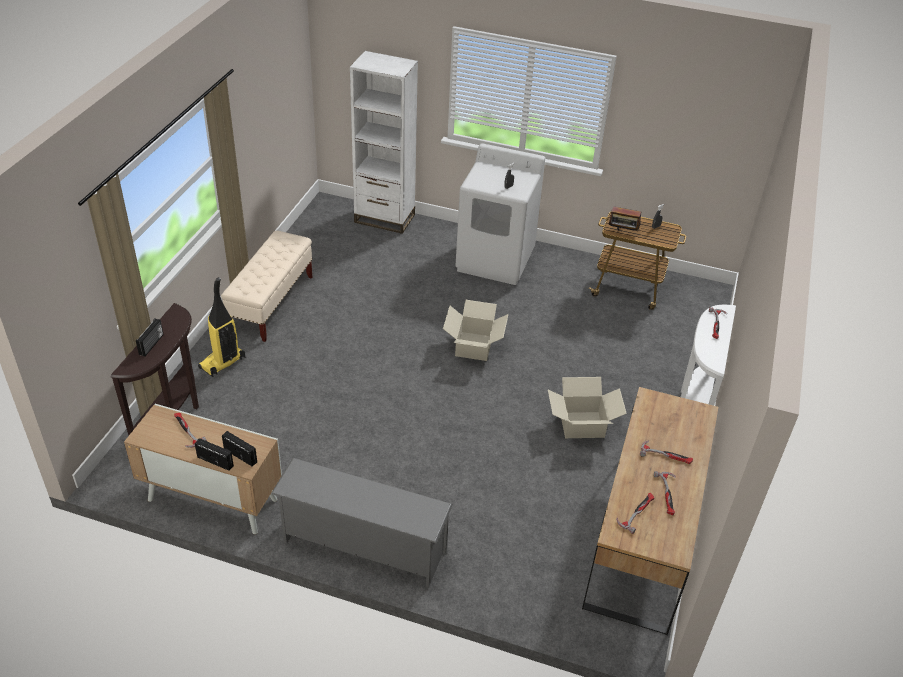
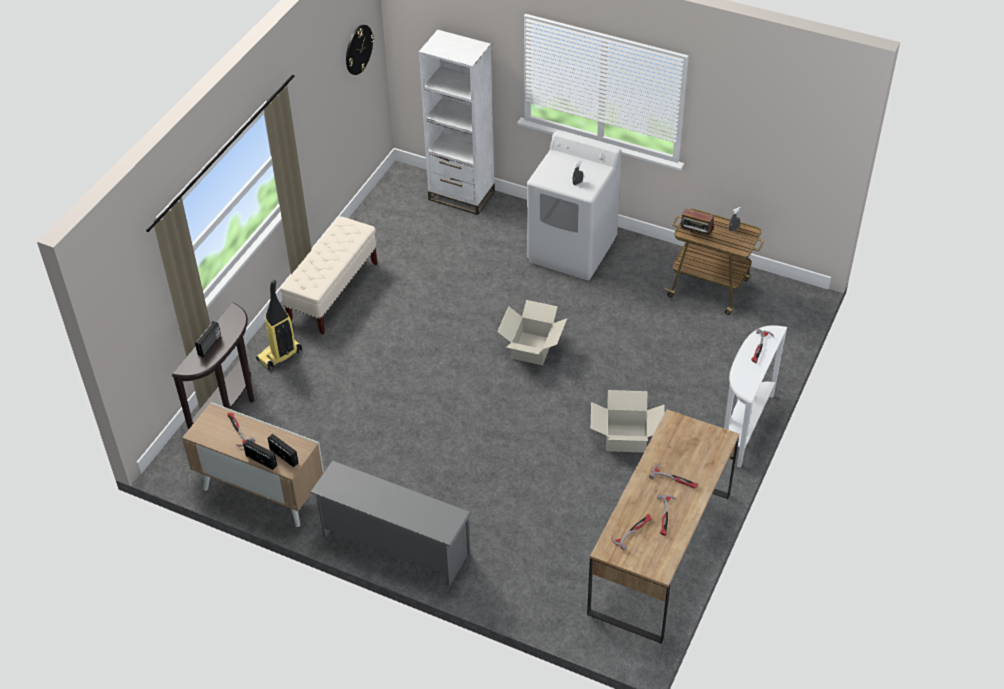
camera: 10 degrees right, 5 degrees up
none -> wall clock [346,25,374,75]

